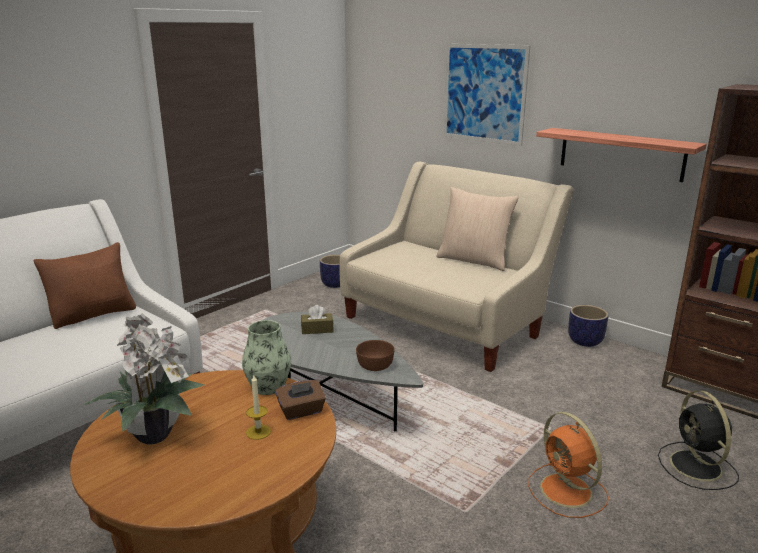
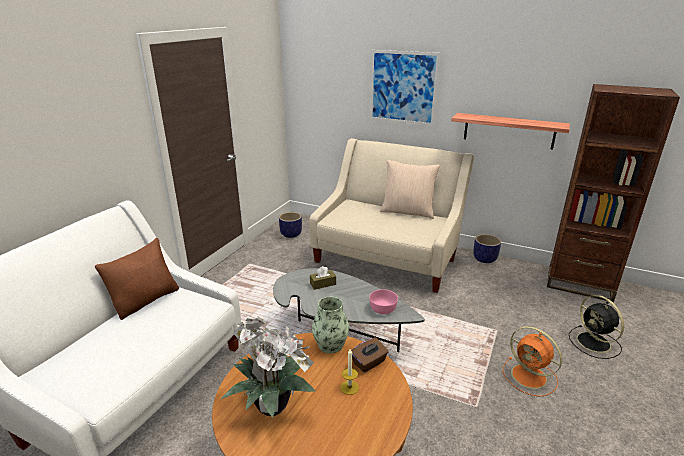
camera: 15 degrees left, 5 degrees up
brown bowl [356,340,394,371] -> pink bowl [369,289,398,314]

